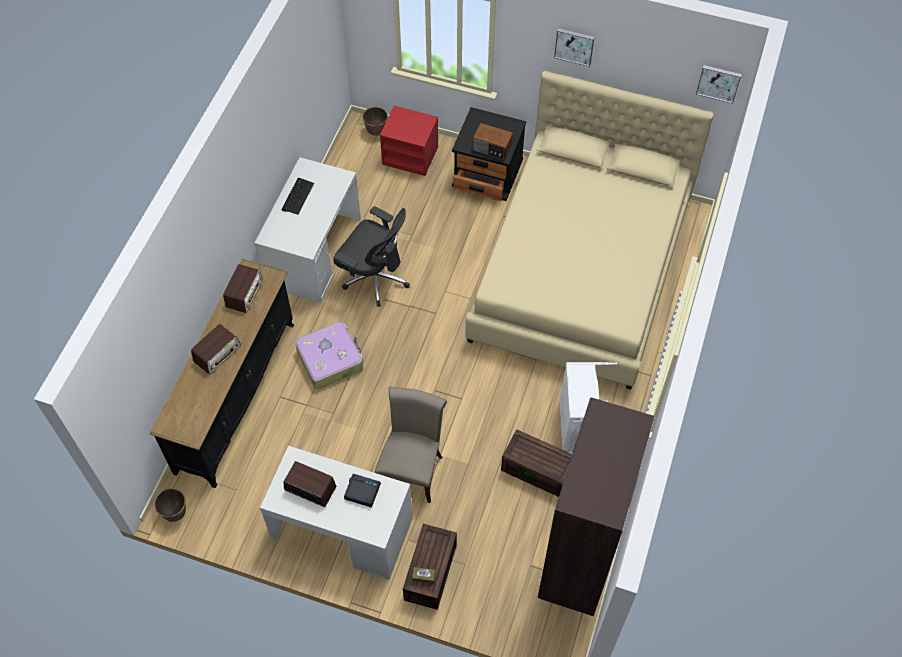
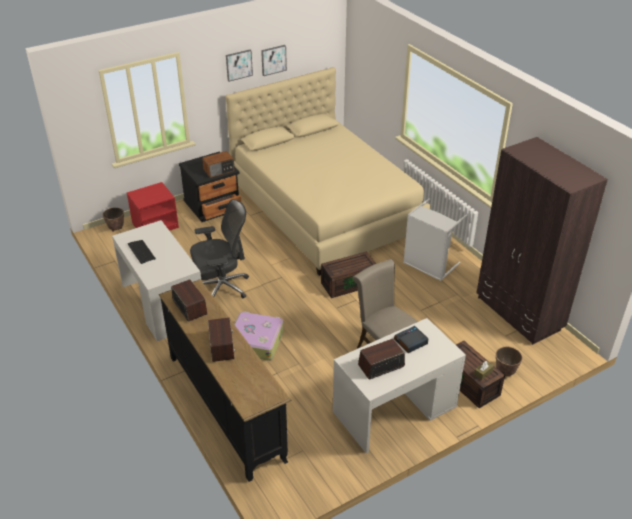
camera: 50 degrees left, 20 degrees down
planter [154,488,186,522] -> planter moved to [496,347,522,376]
brown storage box [501,429,572,497] -> brown storage box moved to [321,252,376,298]
picture [696,65,742,104] -> picture moved to [261,45,287,76]

